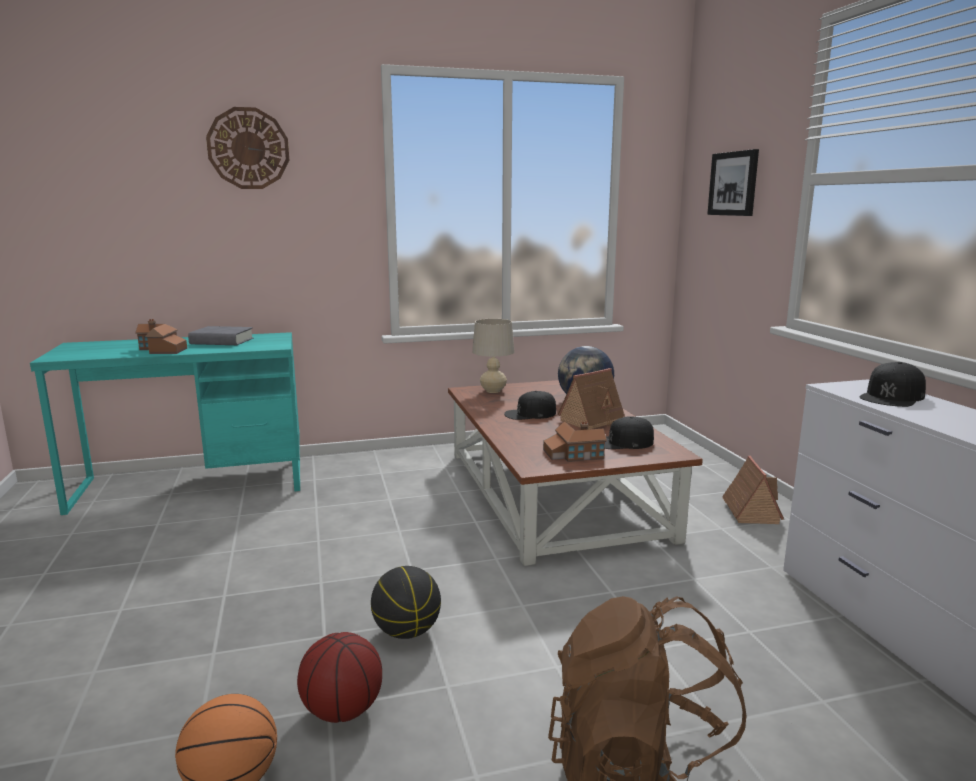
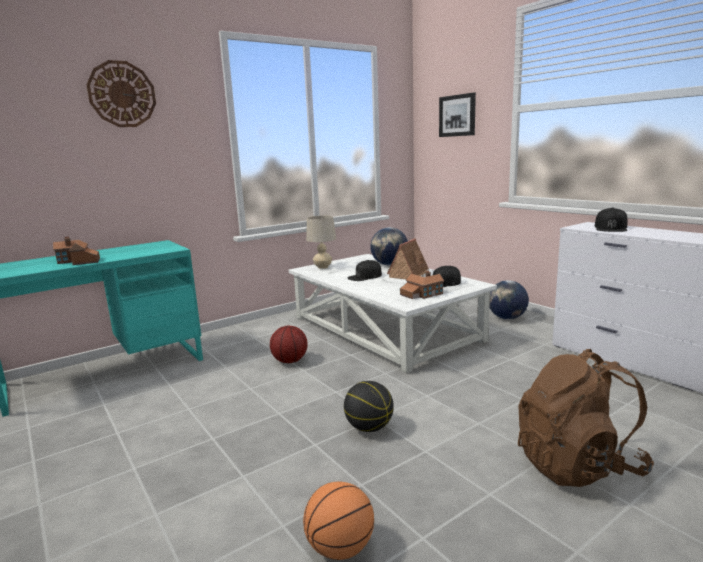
camera: 20 degrees left, 0 degrees up
grey book [188,326,253,345] -> none
basketball [297,632,382,723] -> basketball moved to [270,326,308,363]
brown coffee table [448,380,703,566] -> white coffee table [289,254,497,374]
toy house [722,456,784,524] -> globe [489,280,529,320]

